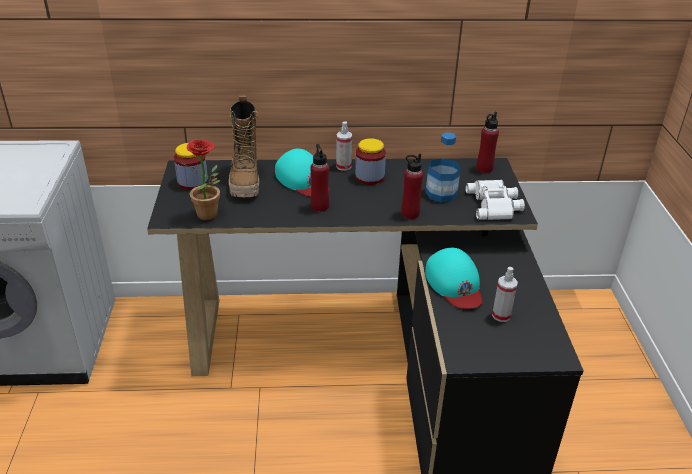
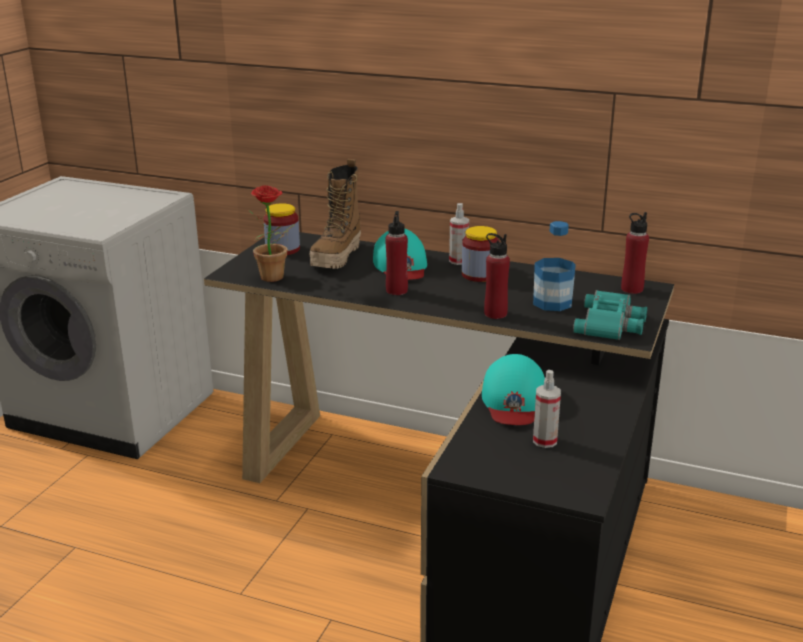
camera: 25 degrees right, 10 degrees down
white binoculars [466,180,525,220] -> turquoise binoculars [573,290,647,340]

